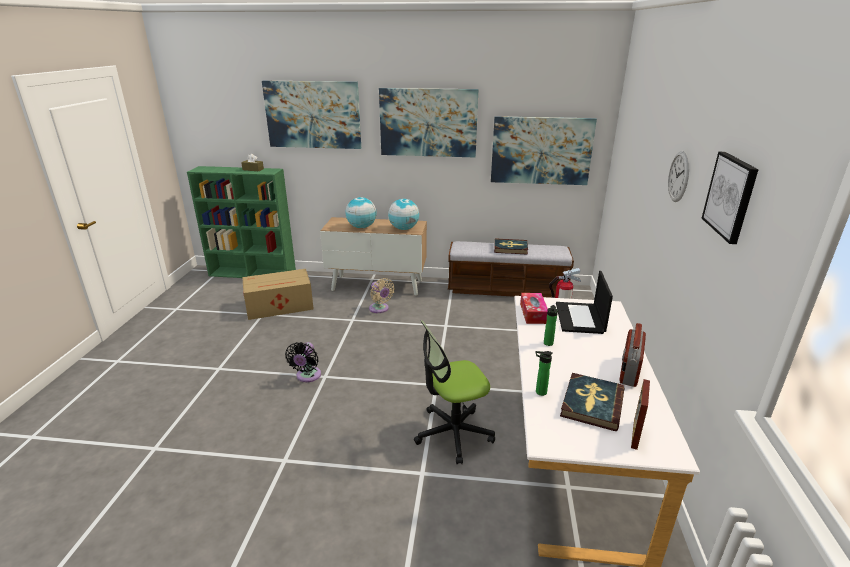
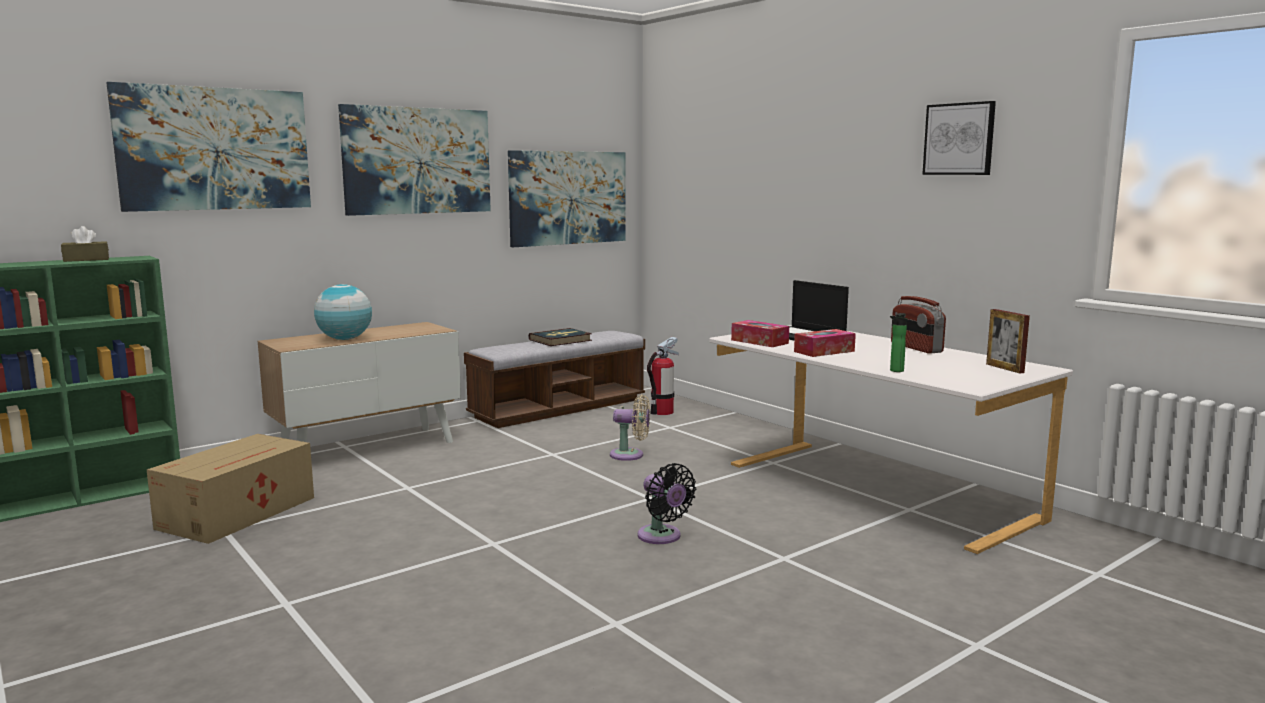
camera: 45 degrees left, 15 degrees down
black fan [285,342,321,382] -> black fan moved to [638,463,696,544]
beige fan [369,278,395,313] -> beige fan moved to [610,394,650,461]
globe [388,199,419,230] -> none
office chair [414,320,495,464] -> none
bottle [544,305,558,346] -> tissue box [794,329,856,357]
book [560,373,624,431] -> none
wall clock [668,151,689,202] -> none

